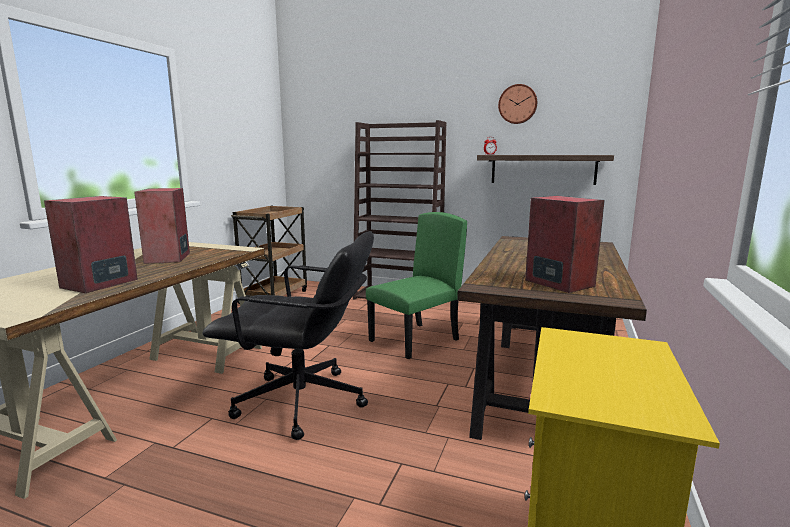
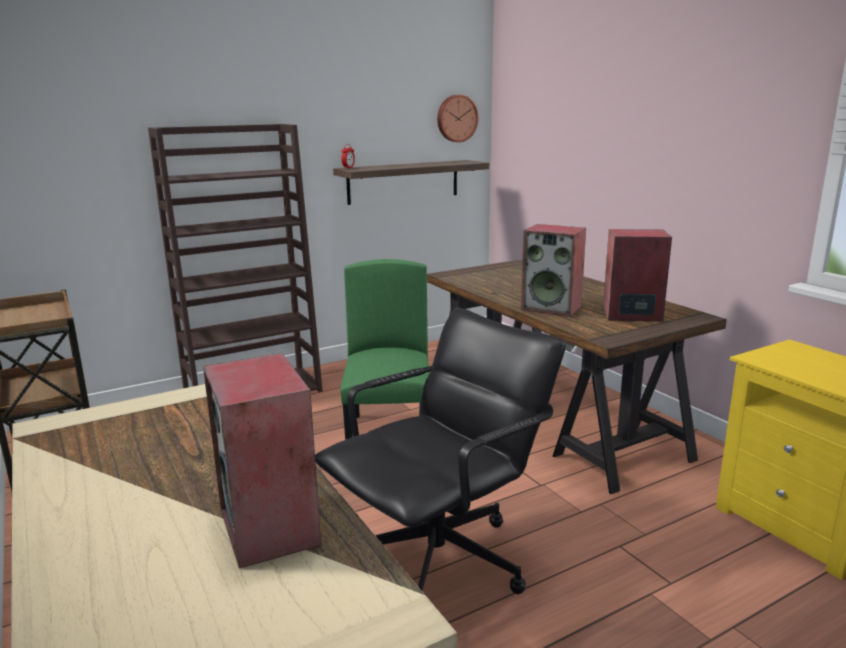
camera: 50 degrees left, 5 degrees up
speaker [134,188,190,264] -> speaker moved to [521,224,586,317]
wall clock [498,84,537,124] -> wall clock moved to [437,95,478,142]

